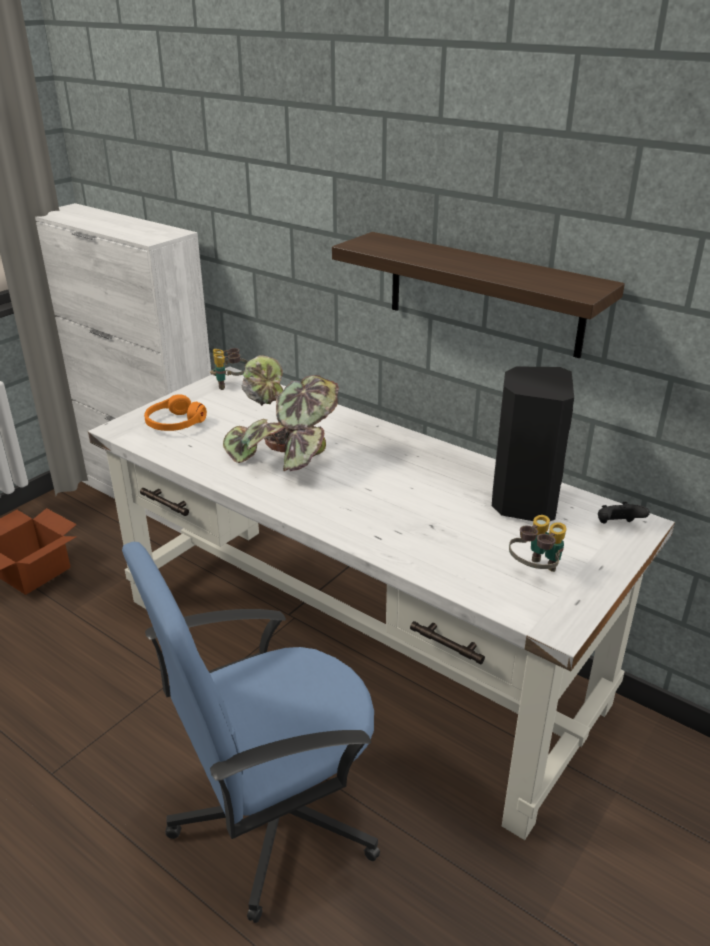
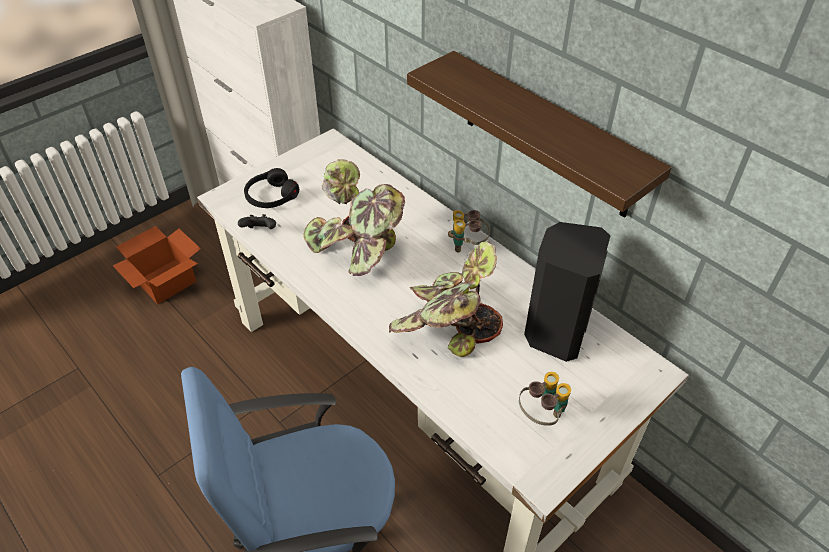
camera: 10 degrees right, 15 degrees up
orange headphones [144,394,207,431] -> black headphones [244,168,299,208]
binoculars [210,348,248,390] -> binoculars moved to [448,210,490,253]
black game controller [598,502,650,524] -> black game controller moved to [238,214,276,229]
none -> potted plant [389,241,503,357]

